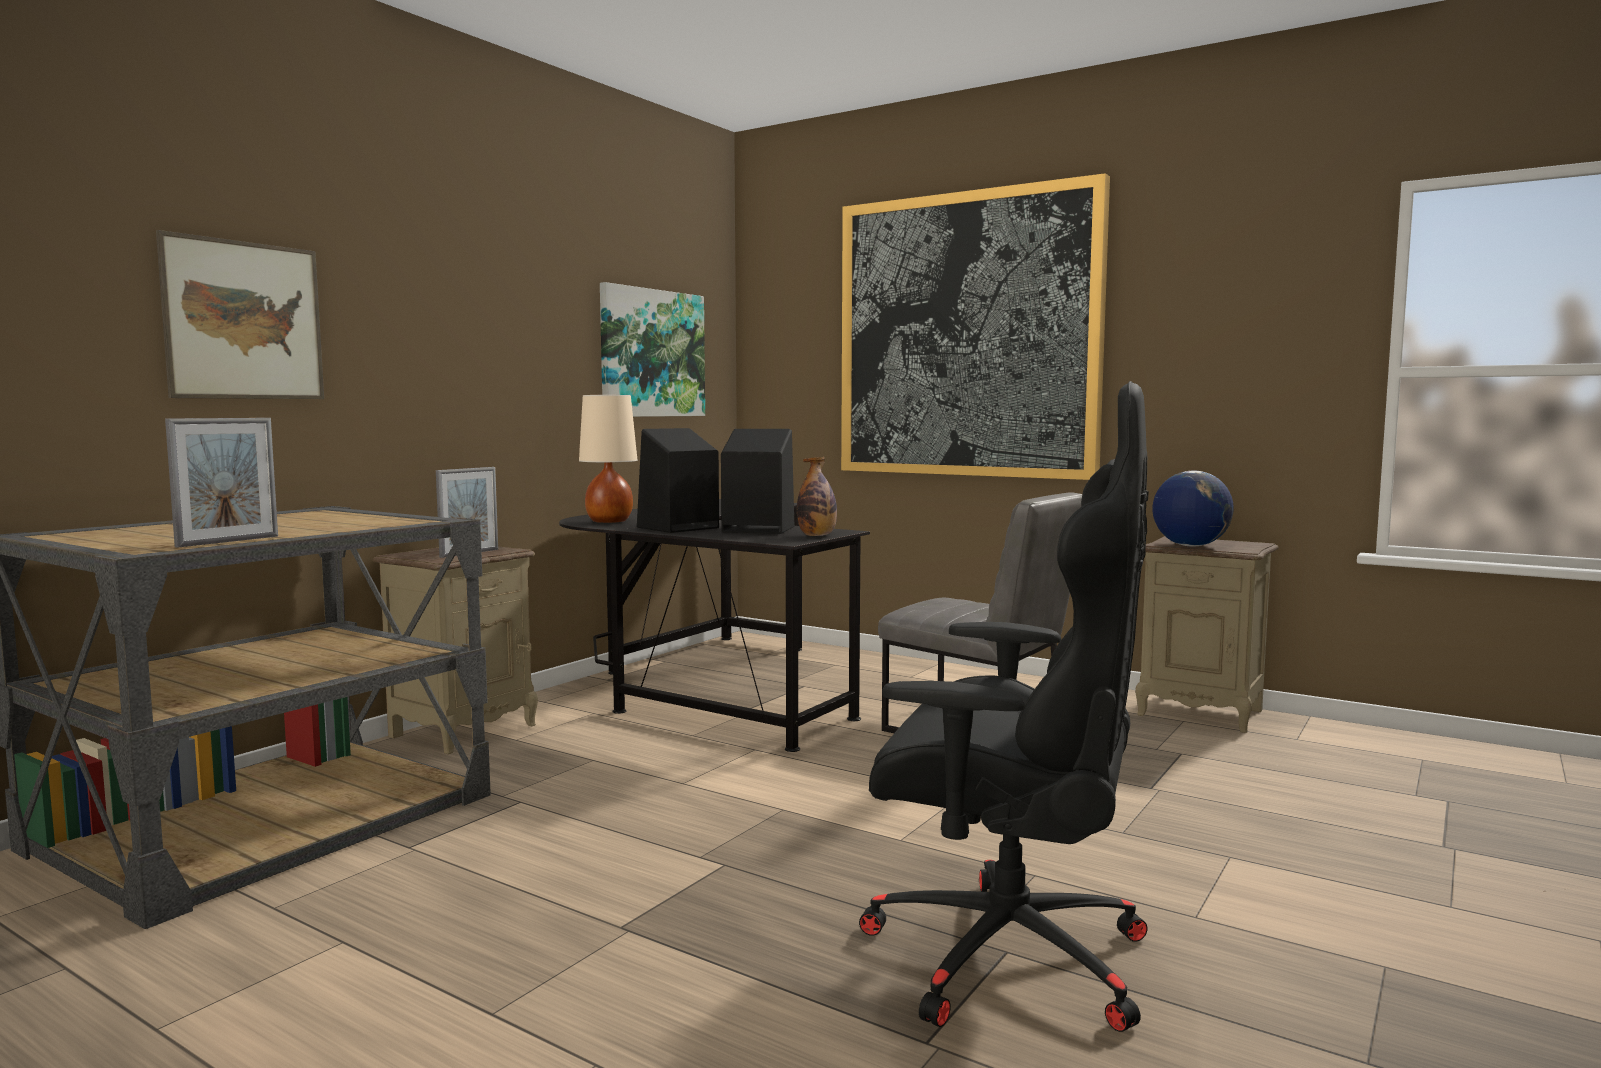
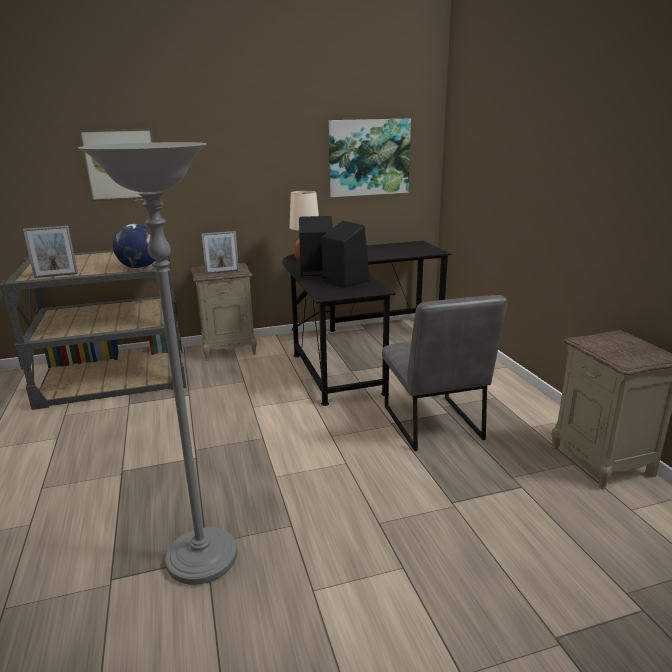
camera: 40 degrees right, 15 degrees up
bottle [797,457,837,536] -> none
picture [841,173,1110,480] -> none
black office chair [859,381,1149,1032] -> grey floor lamp [78,142,237,585]
globe [1152,471,1234,547] -> globe moved to [113,224,155,269]

